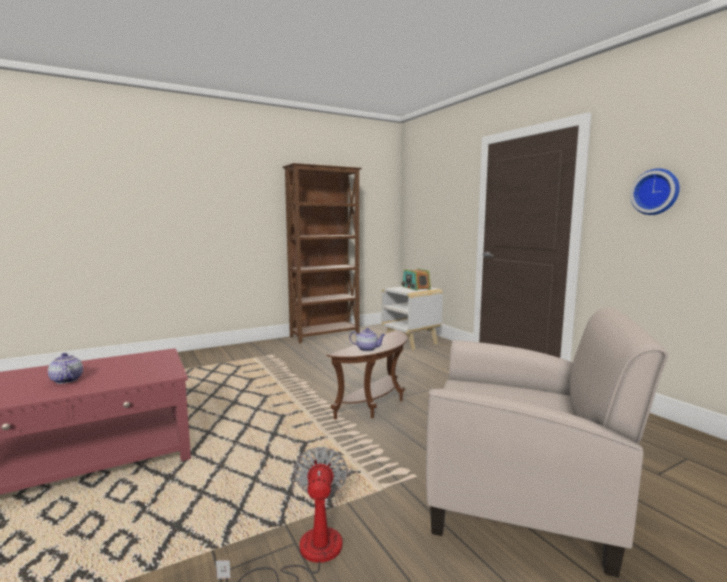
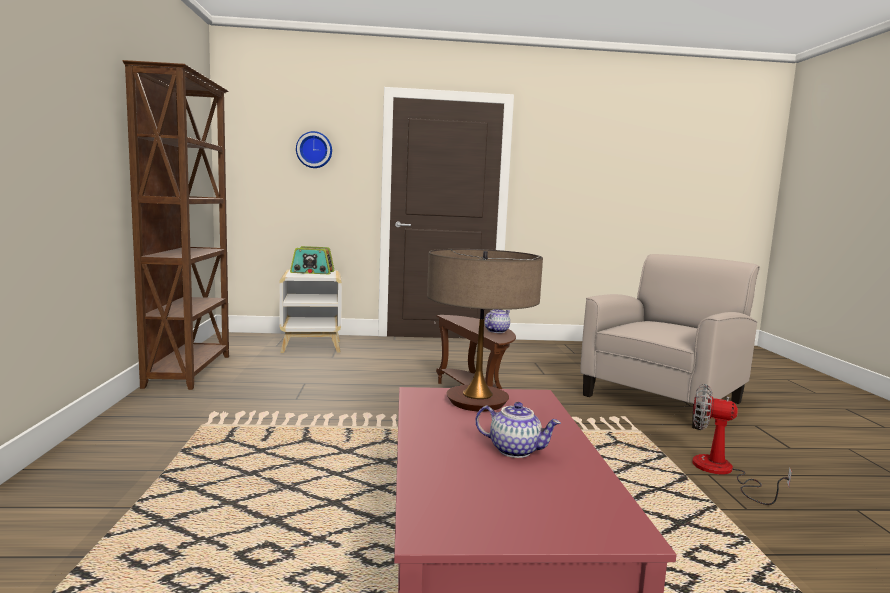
camera: 65 degrees left, 0 degrees up
teapot [48,353,83,384] -> teapot turned 150 degrees counterclockwise [475,402,561,458]
wall clock [630,168,680,215] -> wall clock moved to [296,131,332,168]
none -> table lamp [427,249,543,412]

